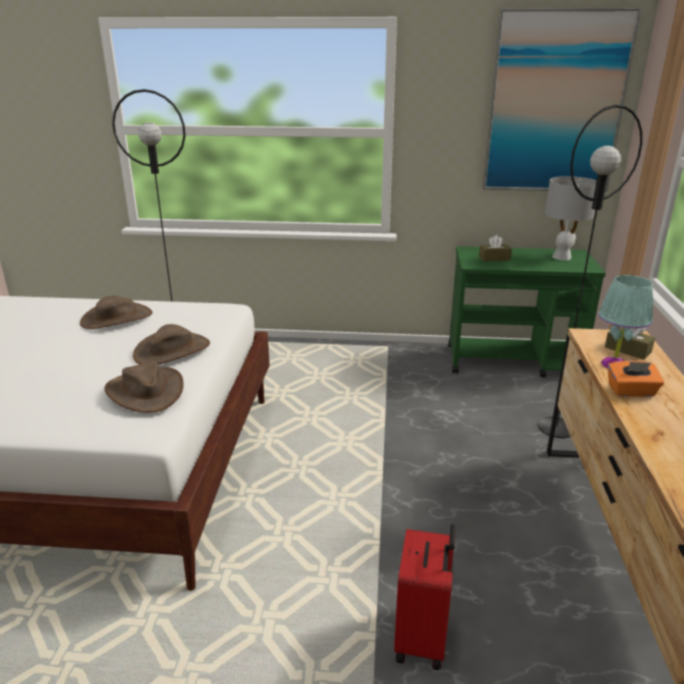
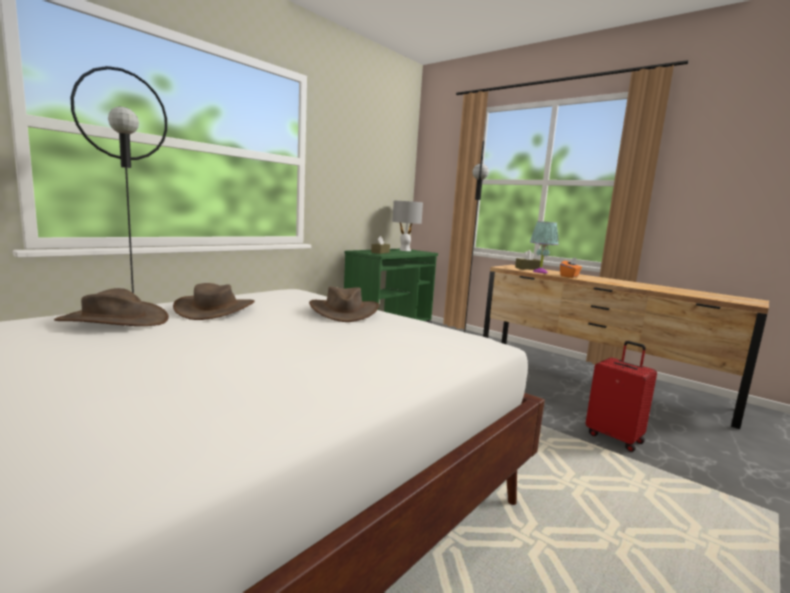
camera: 55 degrees left, 15 degrees down
brown hat [105,361,184,413] -> brown hat moved to [54,288,169,326]
picture [483,8,642,192] -> none

